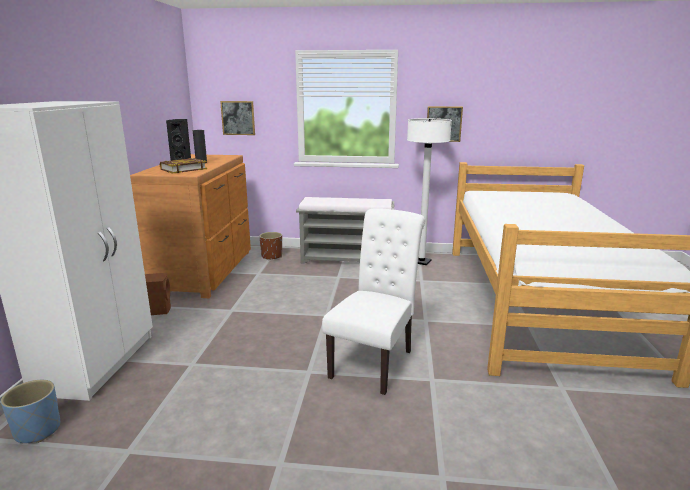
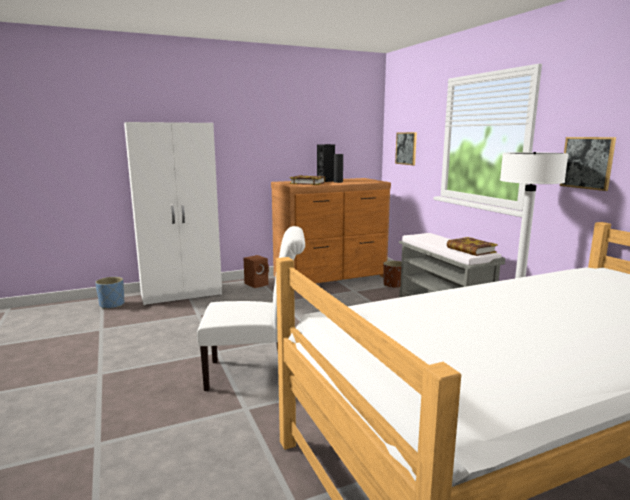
camera: 60 degrees right, 5 degrees down
none -> book [447,237,498,256]

